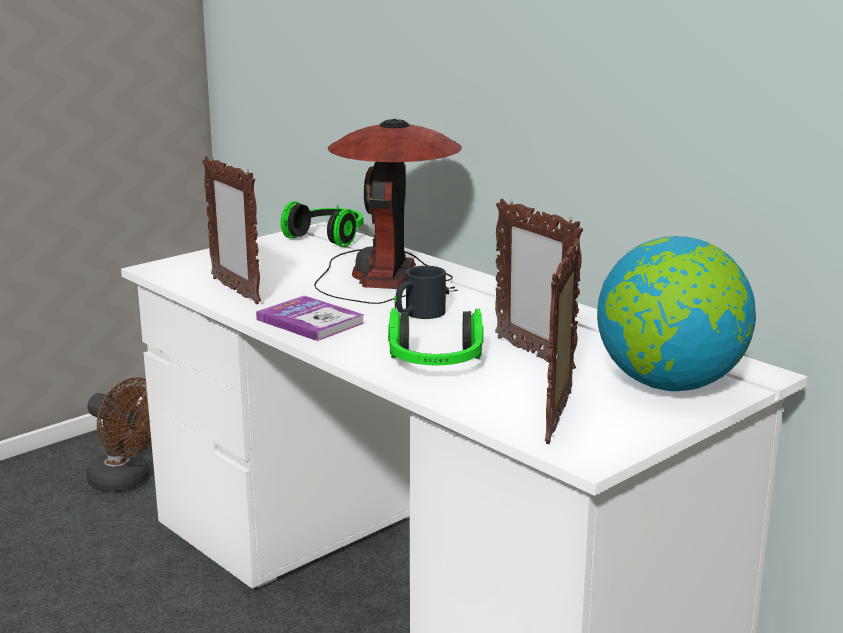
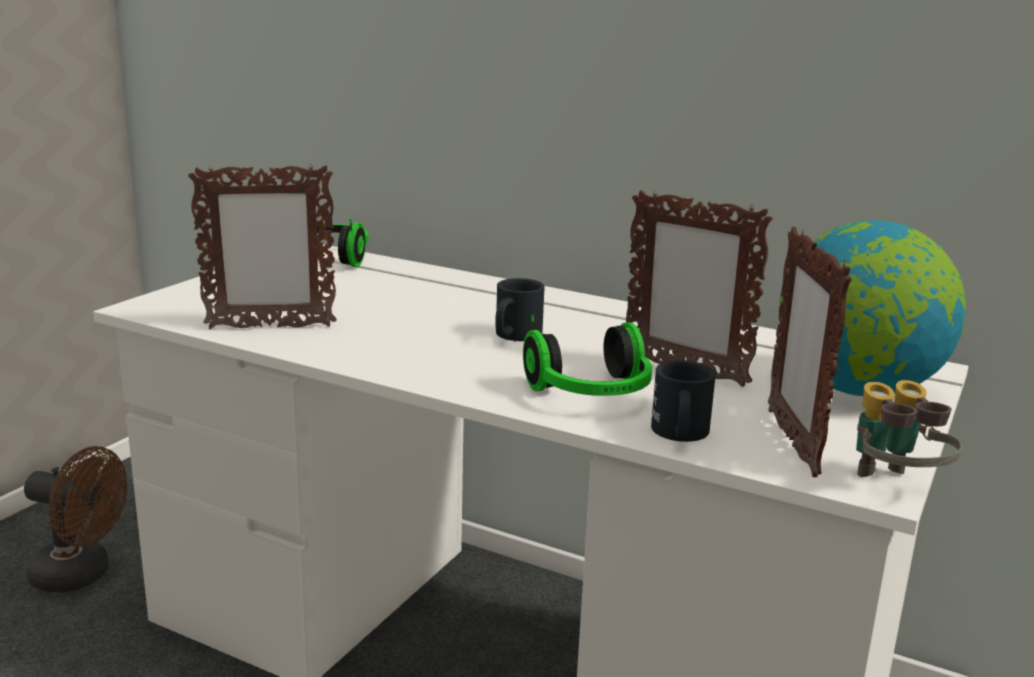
camera: 20 degrees left, 0 degrees up
picture frame [203,156,261,304] -> picture frame turned 45 degrees counterclockwise [188,164,336,329]
book [256,295,365,341] -> none
table lamp [314,119,462,304] -> none
none -> black mug [651,360,716,442]
none -> binoculars [856,380,962,477]

